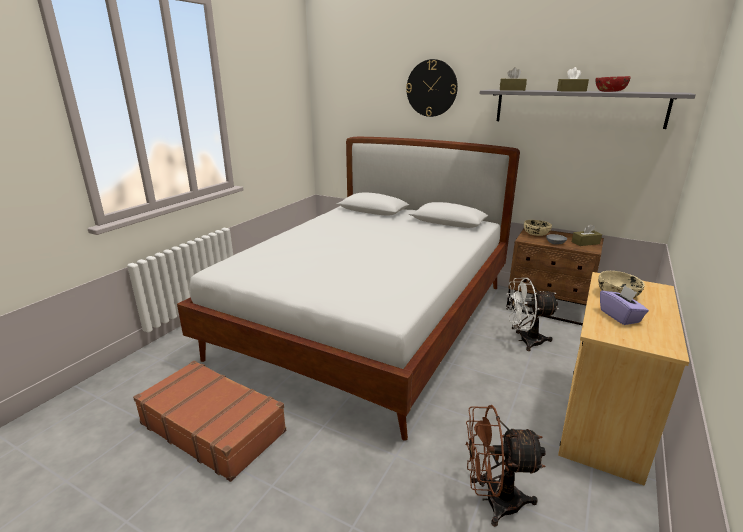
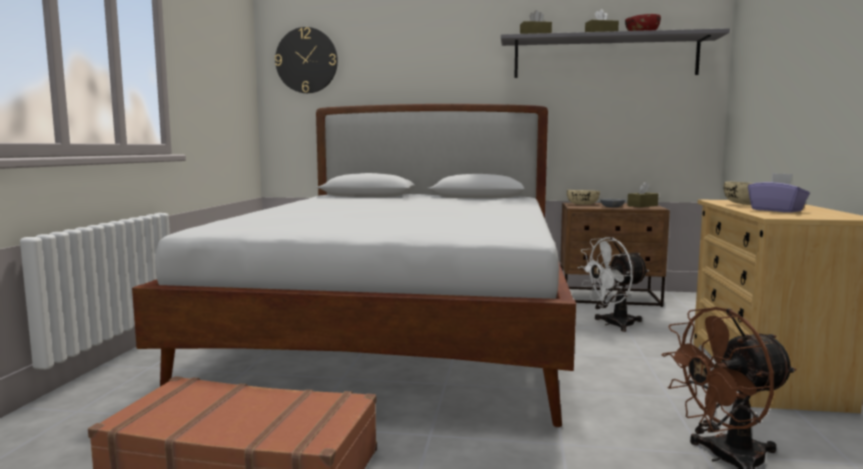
camera: 20 degrees left, 15 degrees down
wall clock [406,59,458,117] -> wall clock moved to [275,27,338,93]

